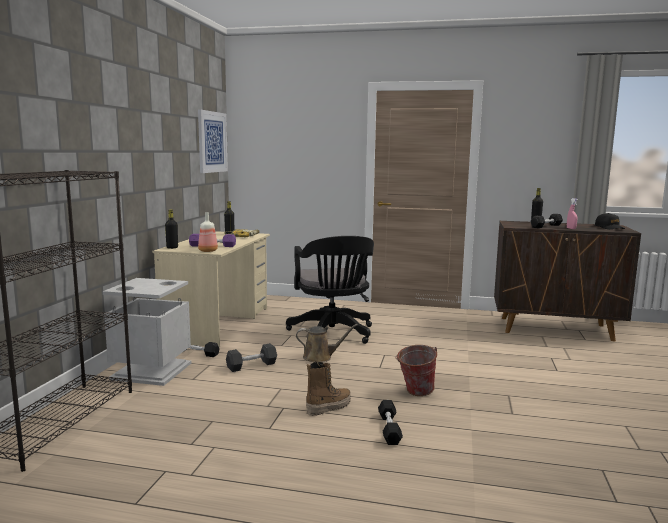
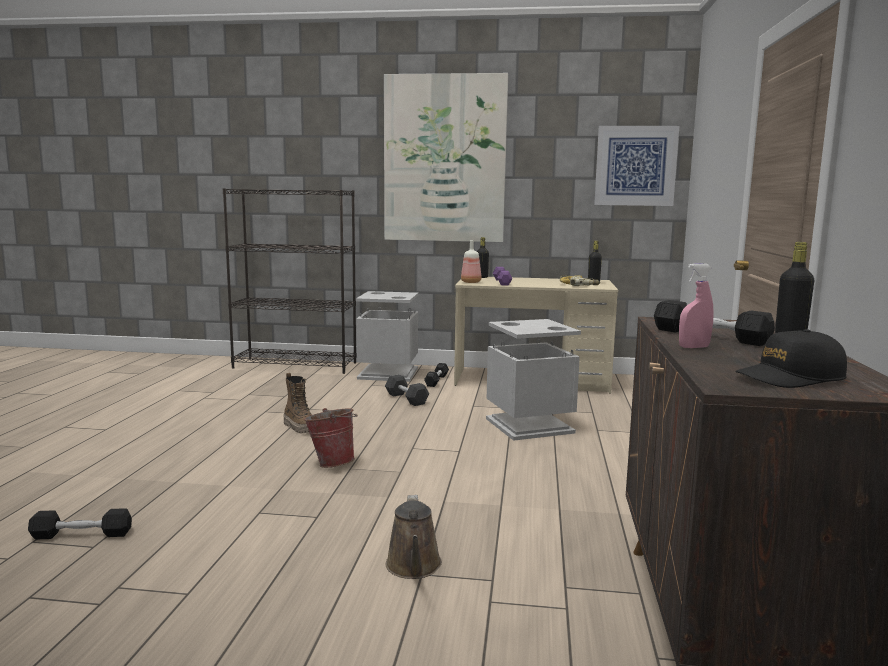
camera: 85 degrees right, 0 degrees up
black office chair [286,236,374,344] -> grey trash can [486,319,581,441]
brown watering can [296,324,358,362] -> brown watering can moved to [386,495,442,579]
black dumbbell [378,400,403,445] -> black dumbbell moved to [28,508,132,540]
none -> picture [384,73,508,242]

